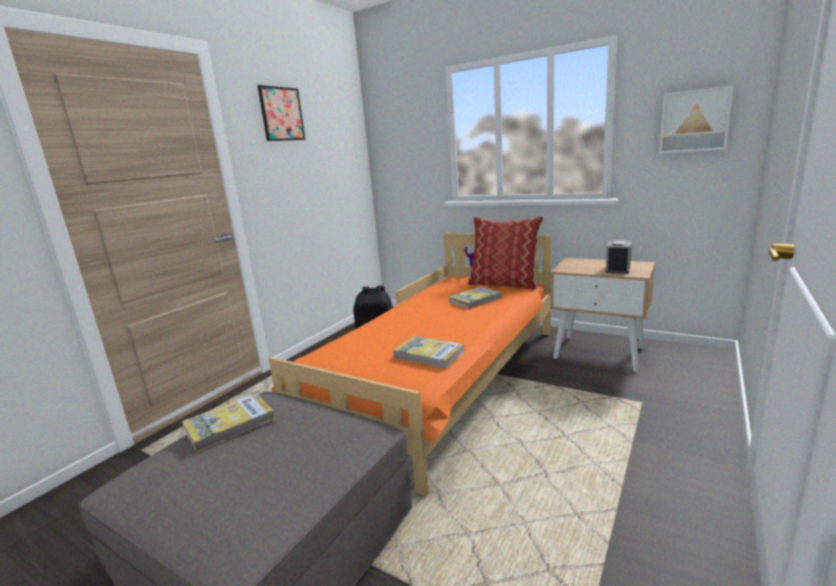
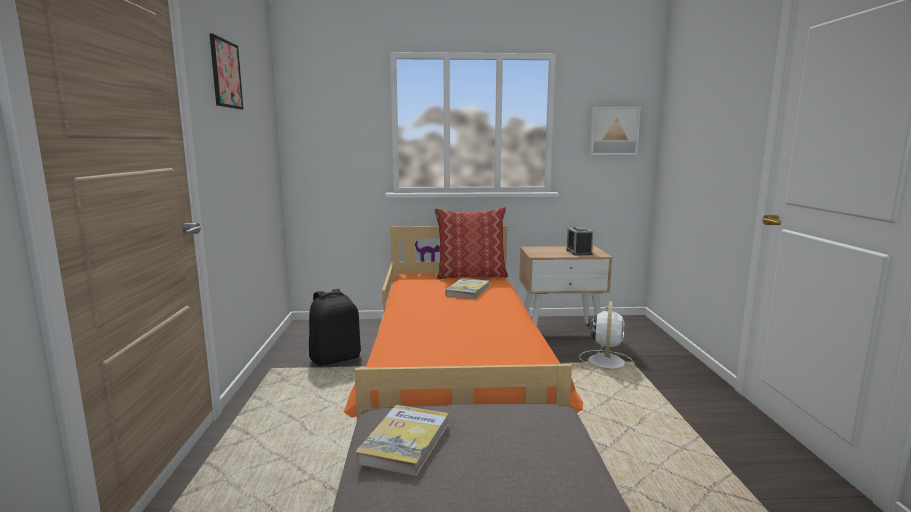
camera: 35 degrees left, 5 degrees down
book [393,336,464,369] -> none
none -> white fan [579,301,634,373]

